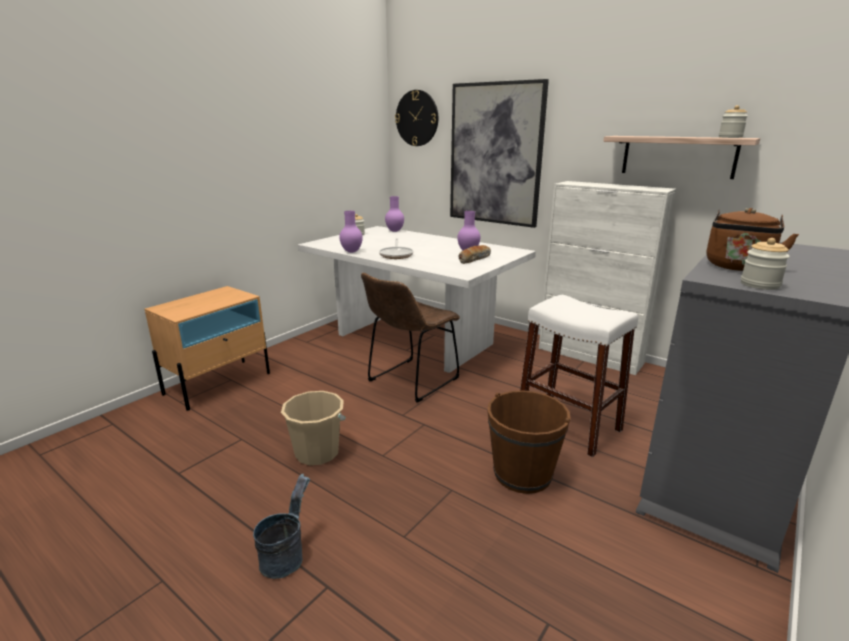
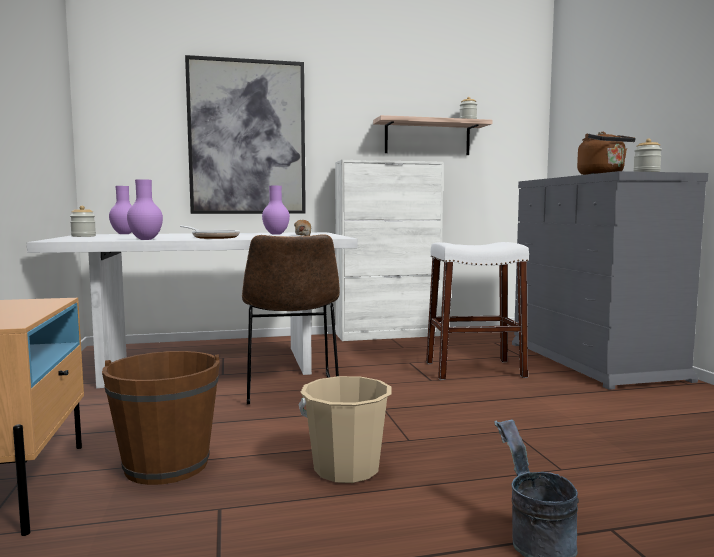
camera: 50 degrees left, 15 degrees down
wall clock [395,90,438,146] -> none
brown bucket [487,390,571,494] -> brown bucket moved to [102,351,220,485]

